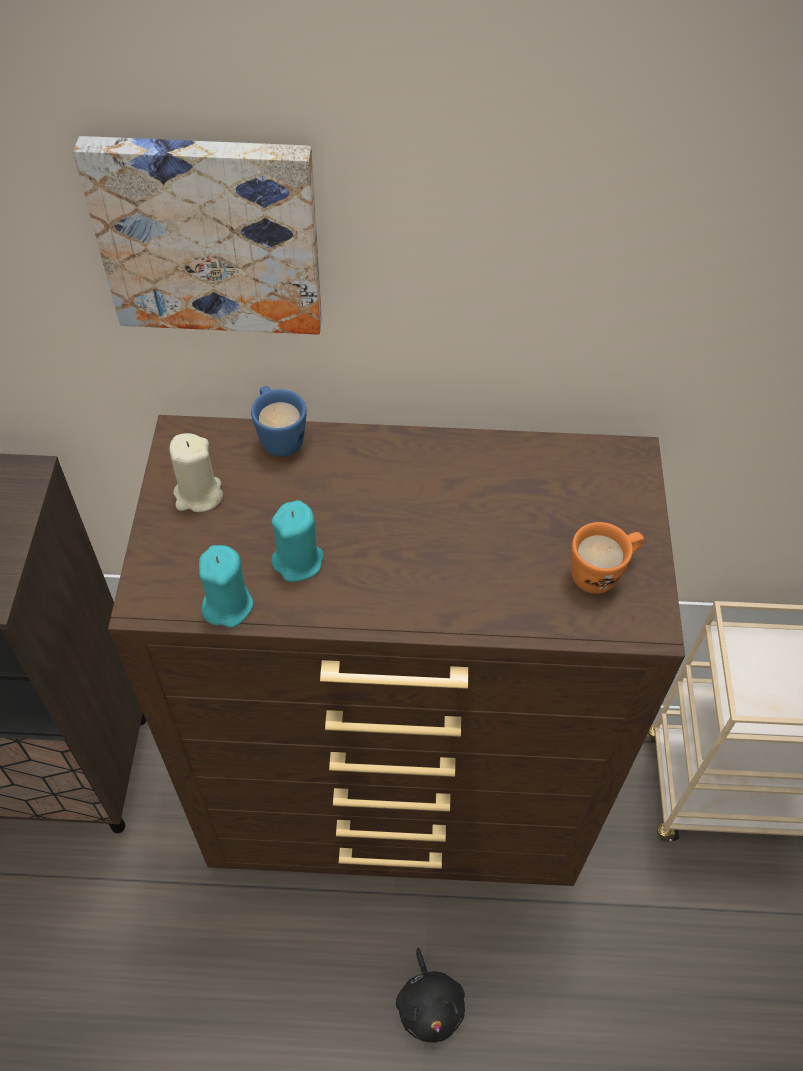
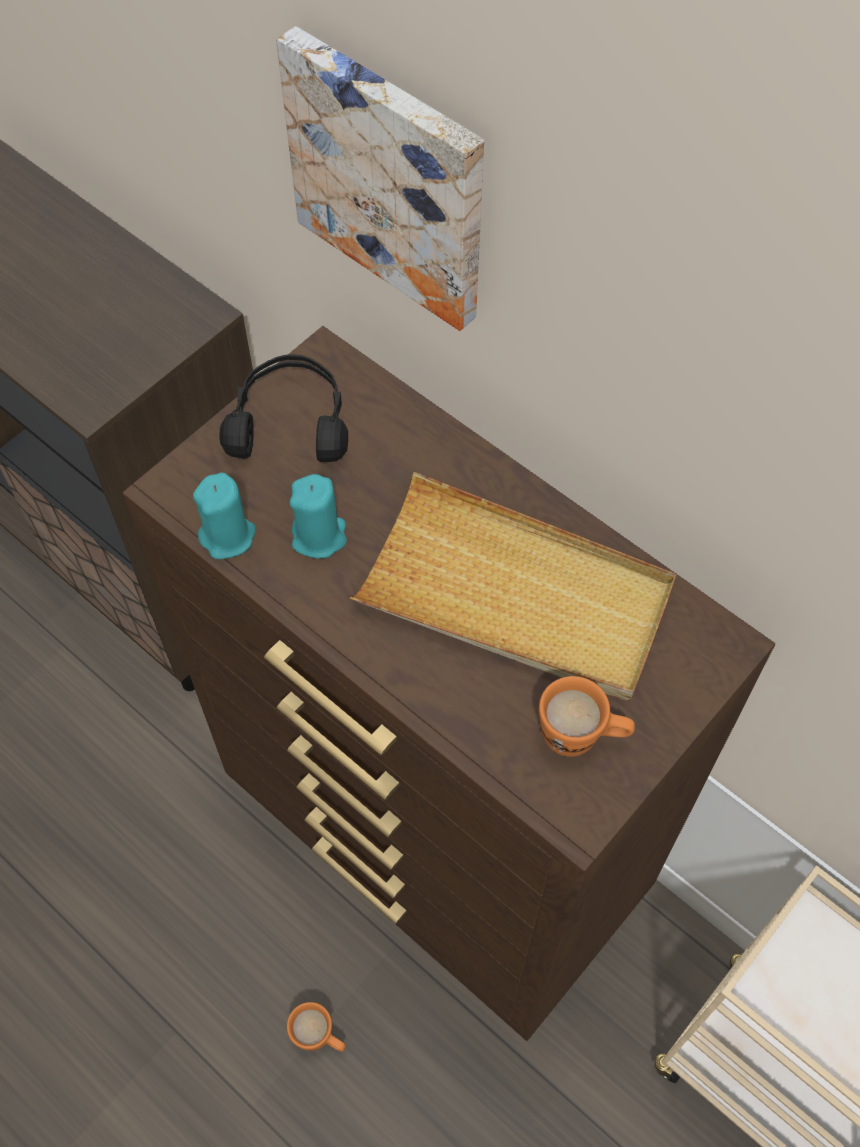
camera: 40 degrees right, 5 degrees up
beige candle [169,433,223,512] -> black headphones [220,354,348,462]
blue mug [251,386,307,457] -> none
black plush toy [396,948,465,1042] -> orange mug [287,1002,346,1052]
none -> beige tray [350,472,676,700]

